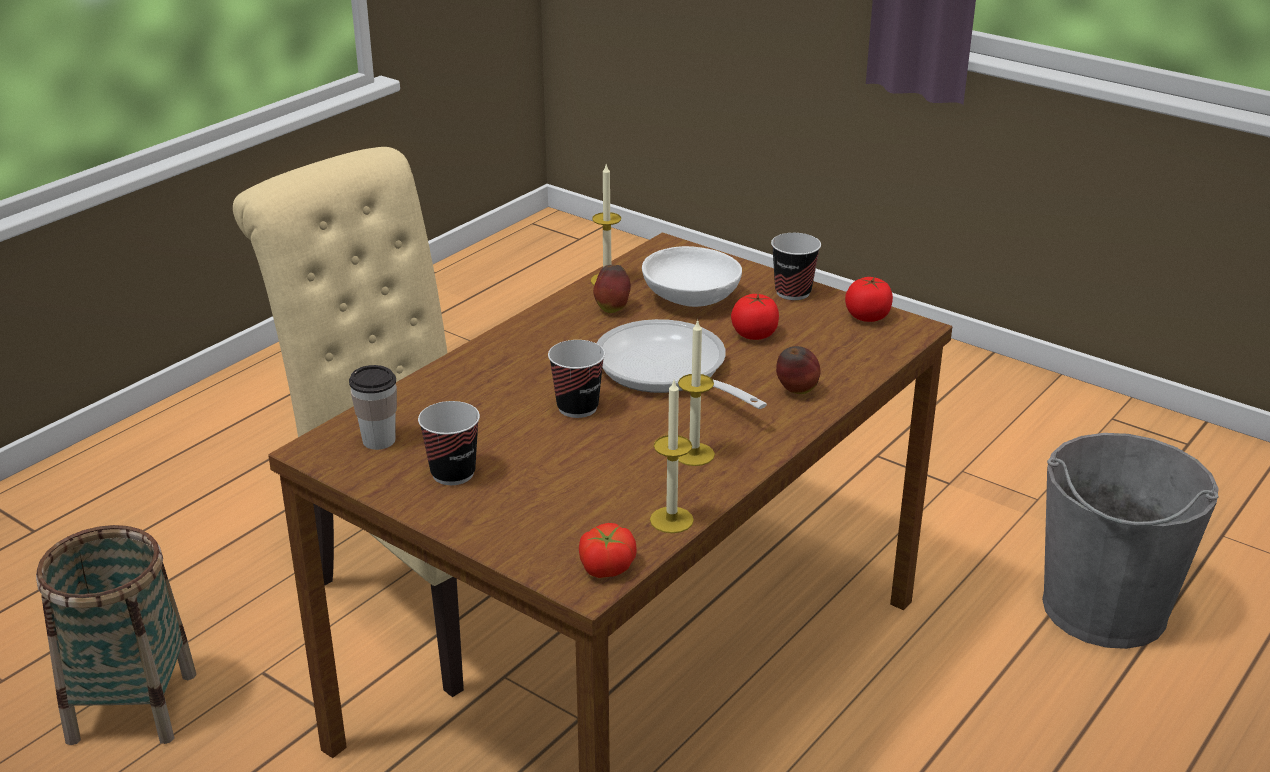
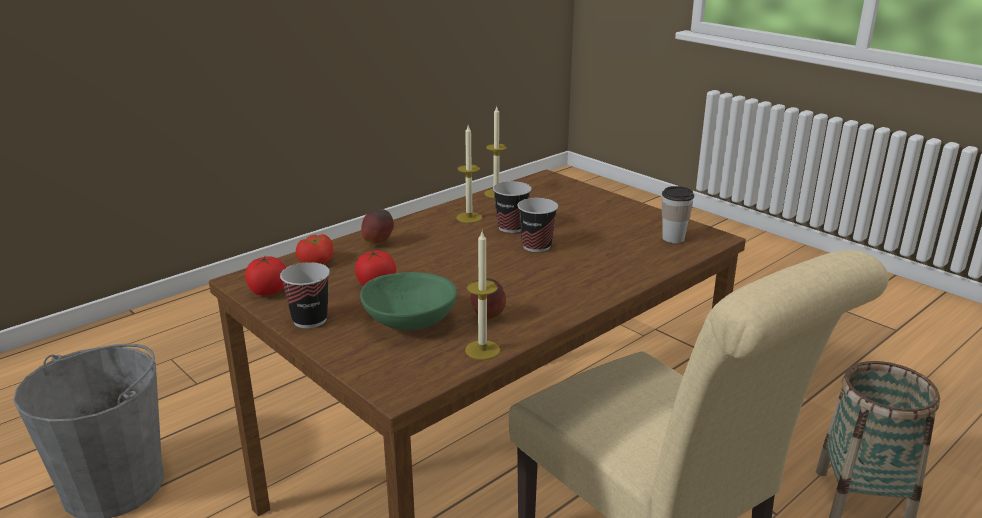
camera: 170 degrees left, 5 degrees down
cup [418,401,480,485] -> cup moved to [493,181,531,233]
tomato [579,523,637,578] -> tomato moved to [296,234,333,264]
frying pan [597,319,767,409] -> none
white bowl [642,246,742,307] -> green bowl [360,272,457,330]

